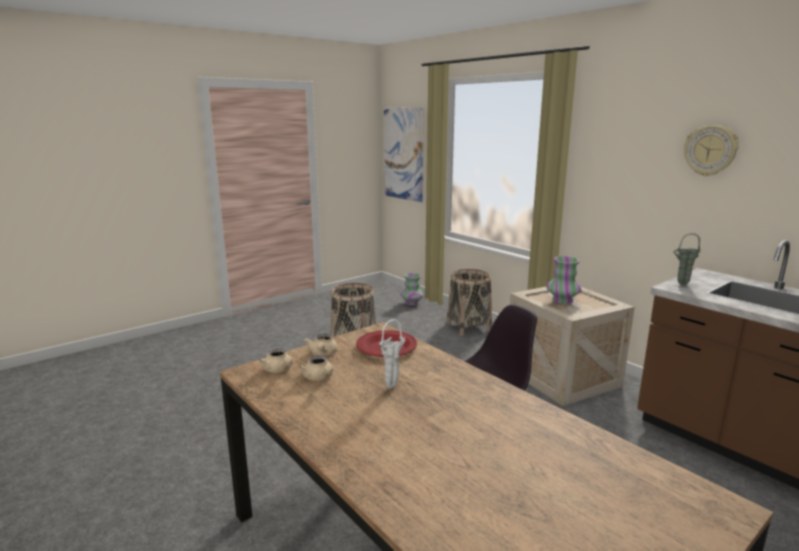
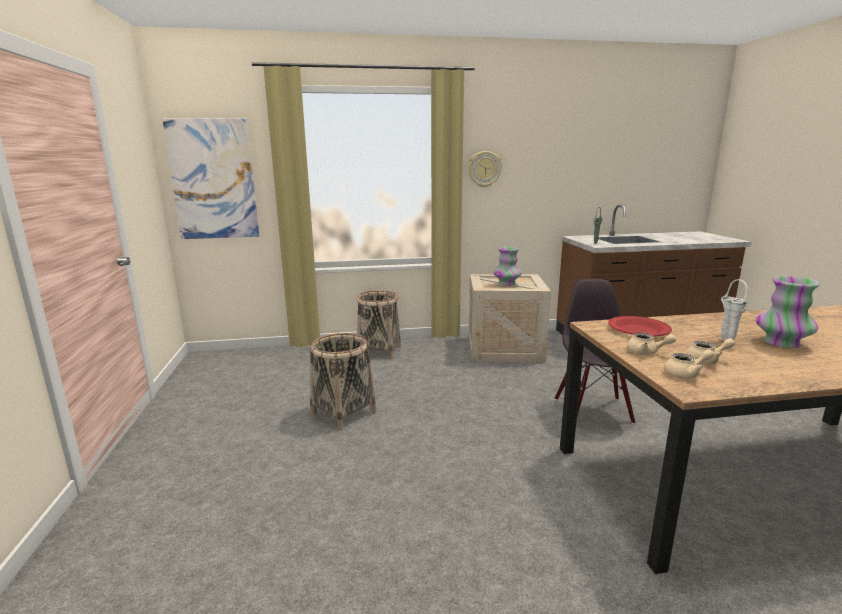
camera: 60 degrees left, 0 degrees up
vase [401,273,424,306] -> vase moved to [756,276,820,348]
wall clock [684,125,739,176] -> wall clock moved to [468,151,502,188]

